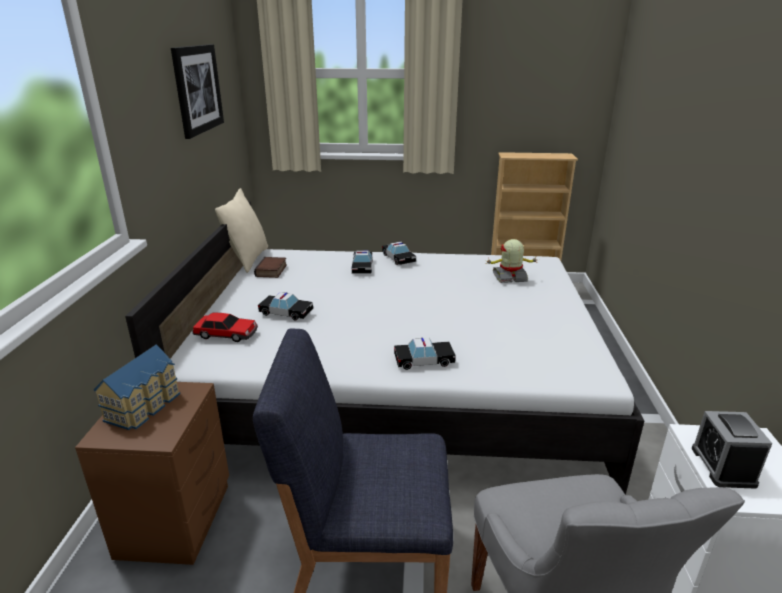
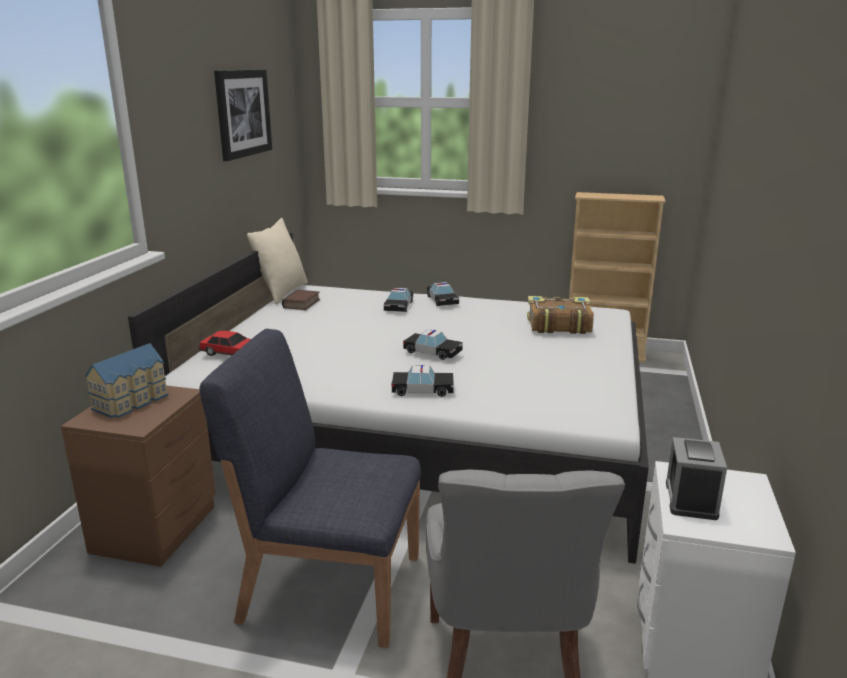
camera: 10 degrees right, 5 degrees down
toy car [258,292,313,320] -> toy car moved to [403,329,463,360]
toy robot [485,239,537,283] -> book [527,296,594,334]

